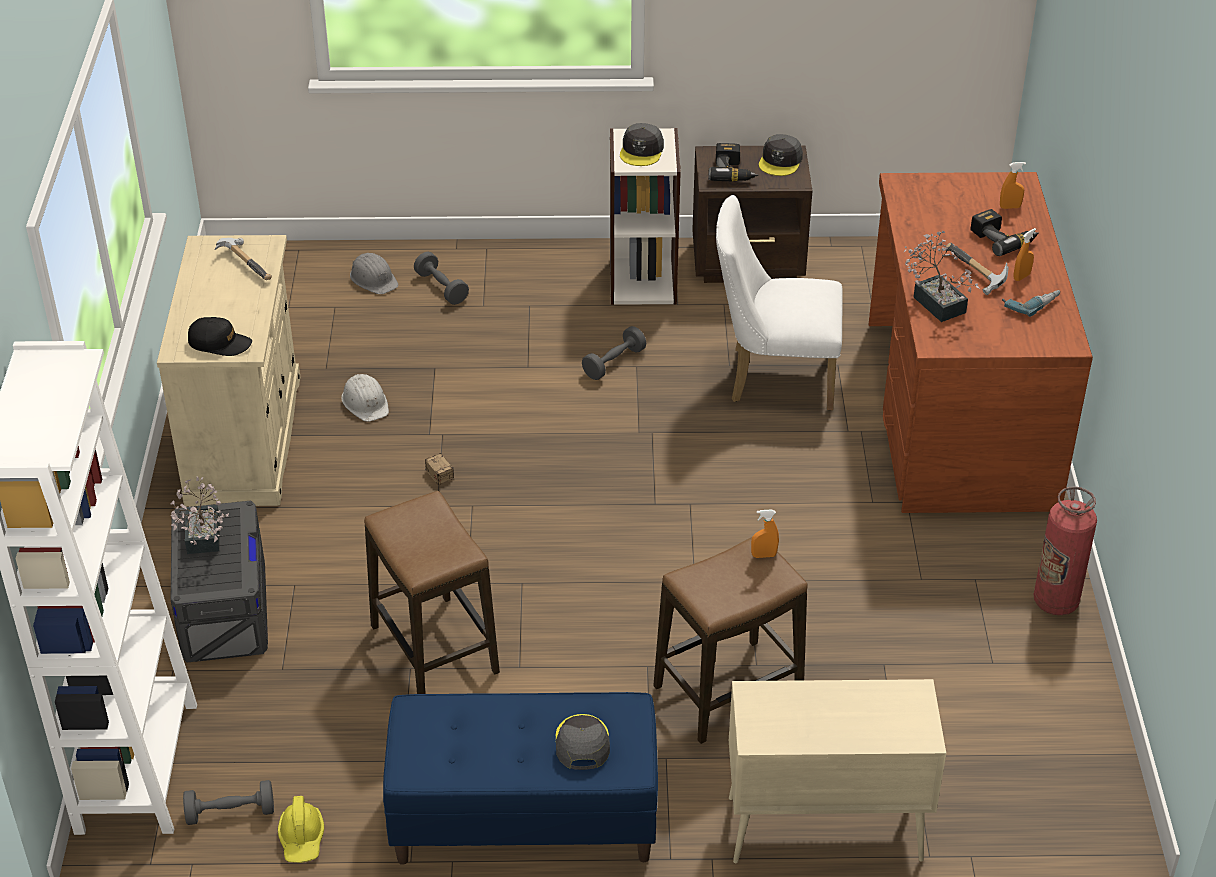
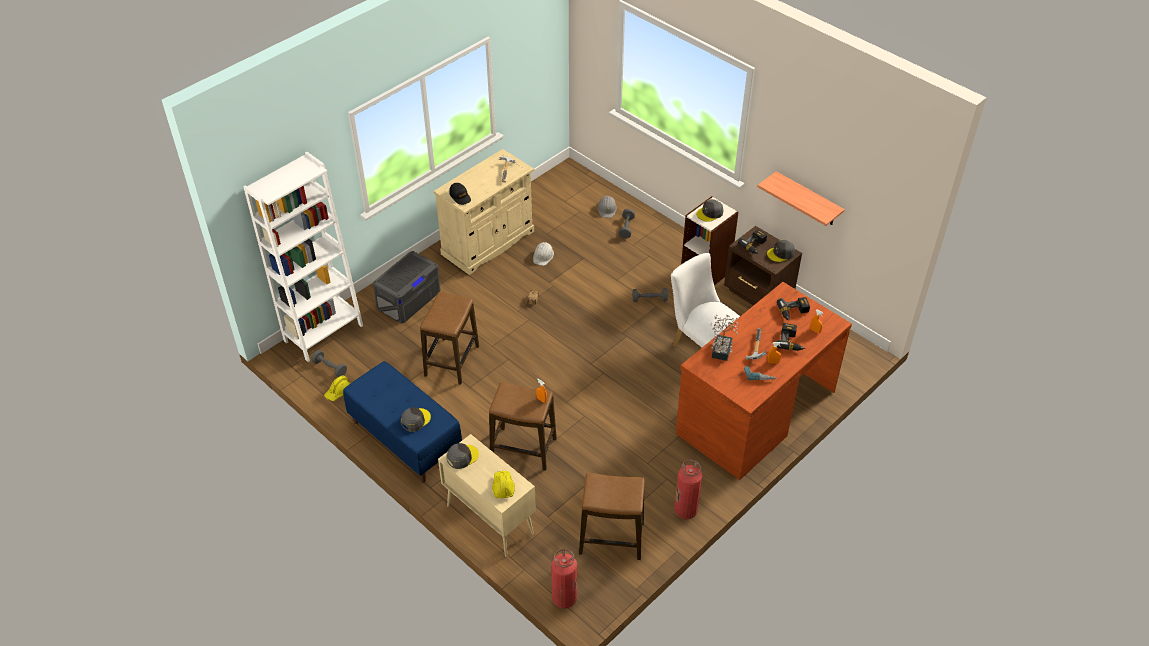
camera: 45 degrees right, 5 degrees up
potted plant [170,477,229,554] -> none
none -> grey cap [447,443,479,469]
none -> yellow hard hat [492,471,515,498]
none -> fire extinguisher [551,549,577,608]
none -> stool [579,473,645,560]
none -> shelf [757,171,845,226]
none -> power drill [777,297,810,321]

